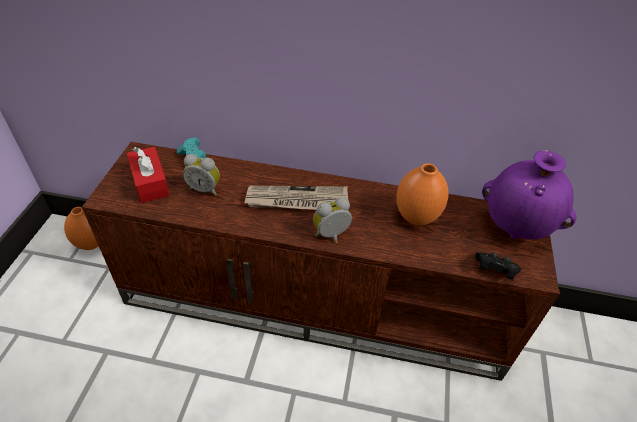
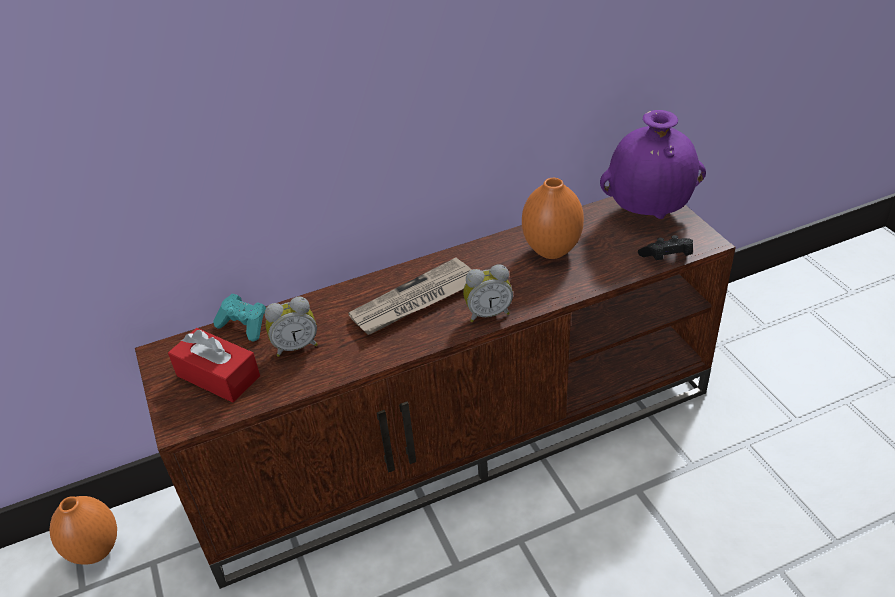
camera: 30 degrees left, 5 degrees down
alarm clock [313,197,352,243] -> alarm clock turned 135 degrees counterclockwise [463,264,513,322]

